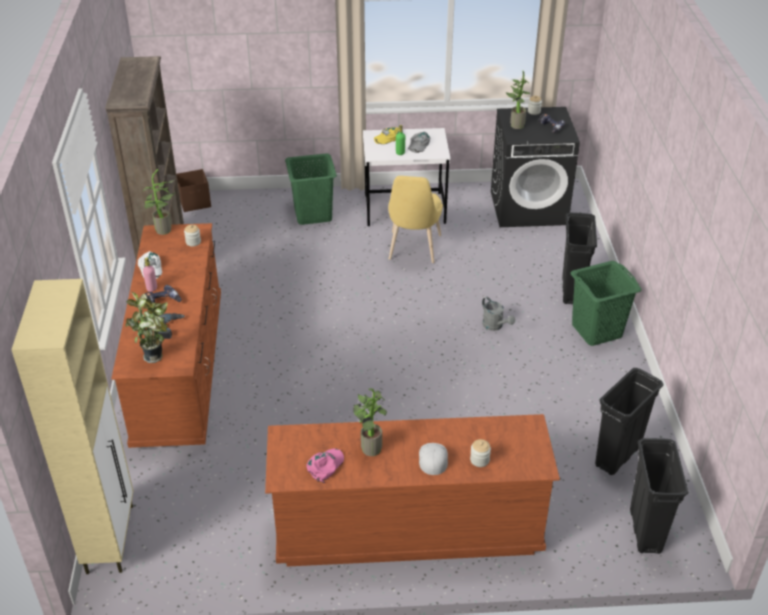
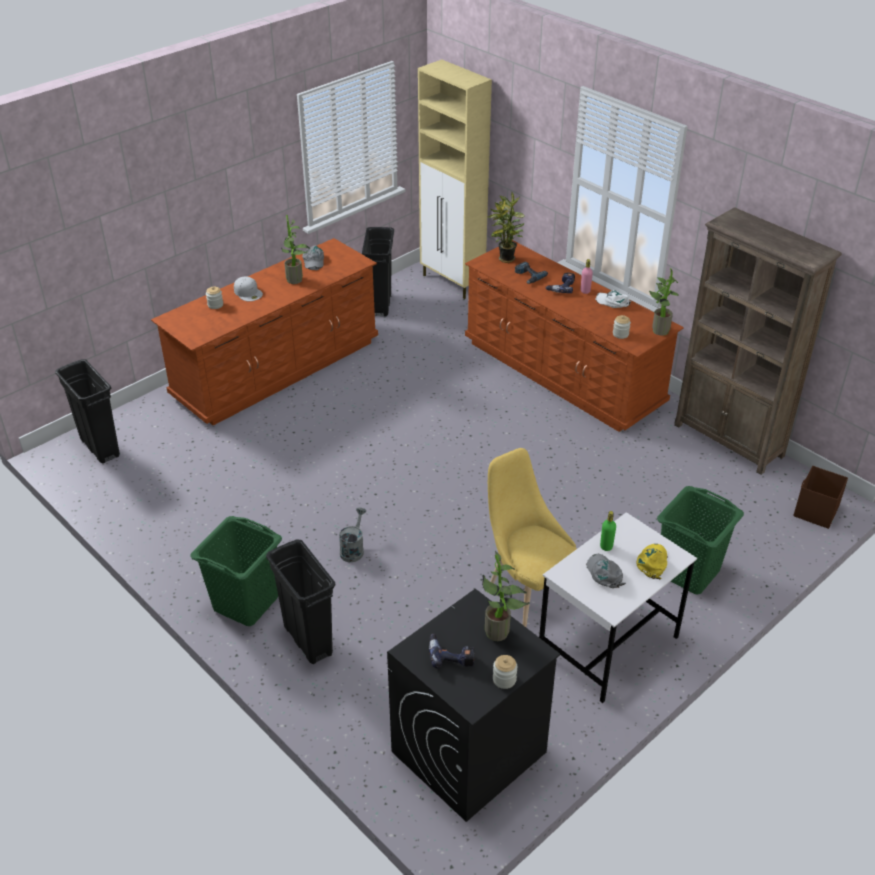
camera: 140 degrees right, 0 degrees up
pink cap [306,448,344,483] -> grey cap [302,245,324,270]
grey watering can [482,297,515,331] -> grey watering can turned 90 degrees clockwise [339,507,366,562]
black trash can [595,368,663,475] -> black trash can moved to [362,227,394,317]

